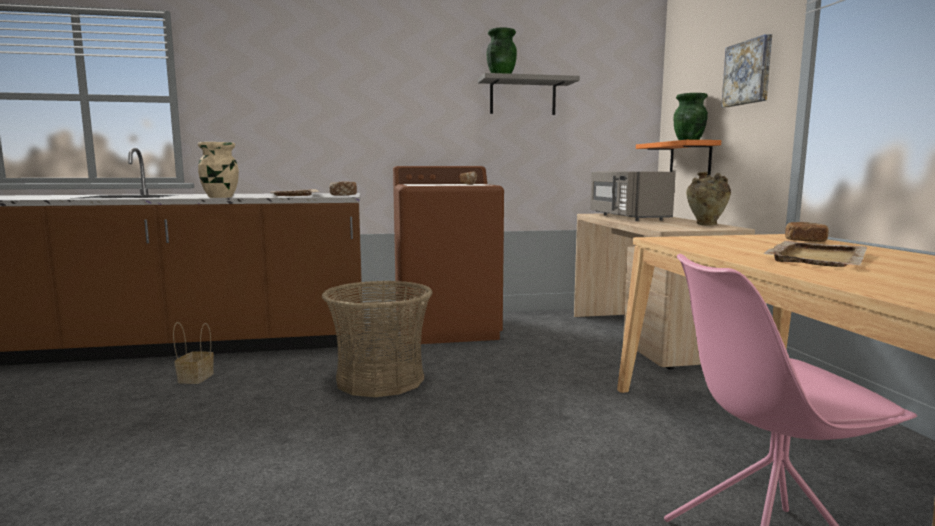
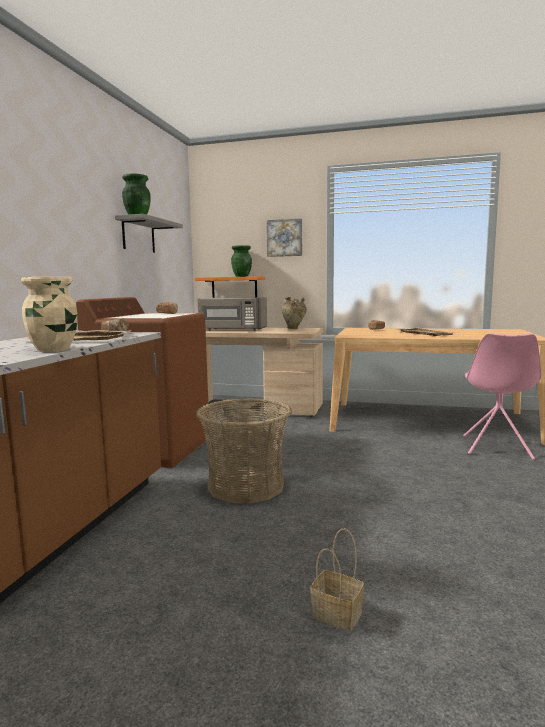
camera: 65 degrees left, 0 degrees up
basket [173,322,214,384] -> basket moved to [310,528,364,632]

